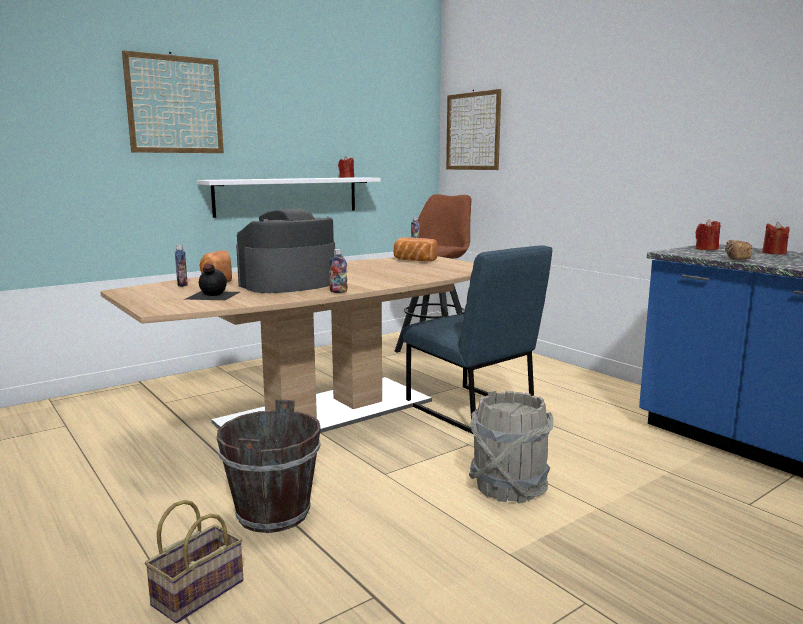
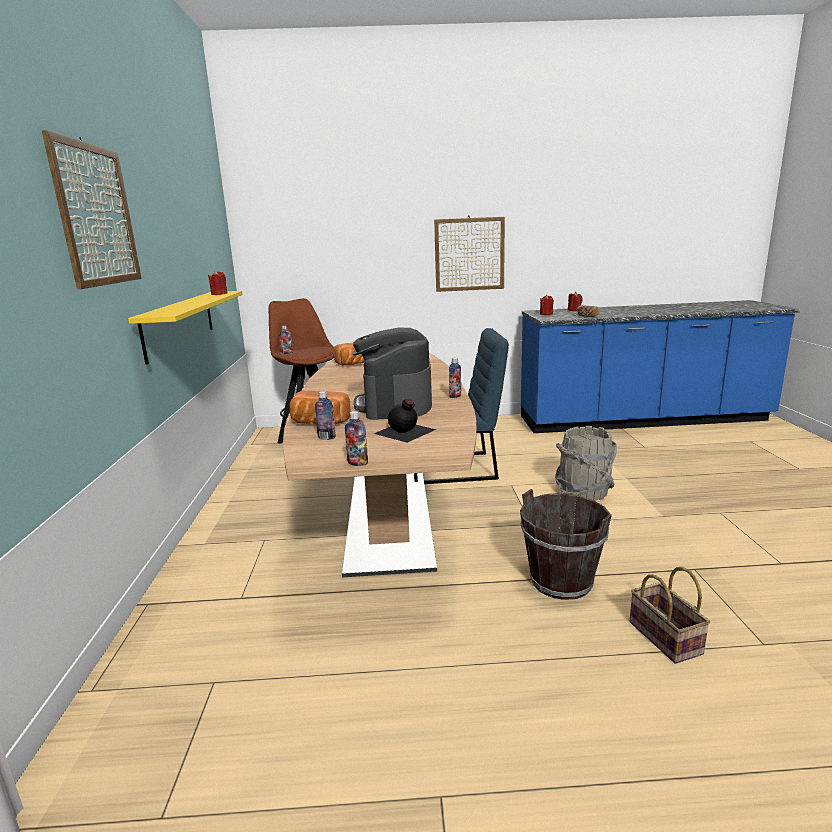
camera: 55 degrees left, 5 degrees up
white shelf [197,177,381,218] -> yellow shelf [128,291,243,364]
picture [446,89,501,170] -> picture moved to [434,215,505,292]
none -> bottle [345,411,368,466]

